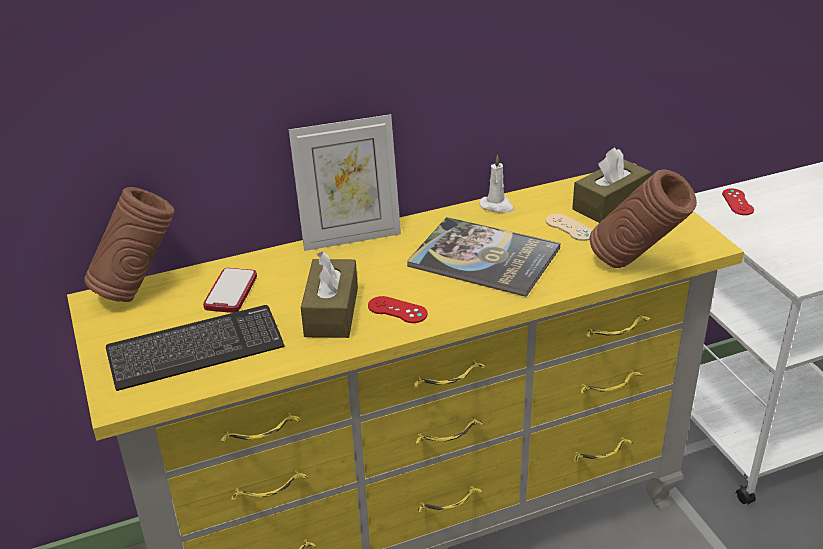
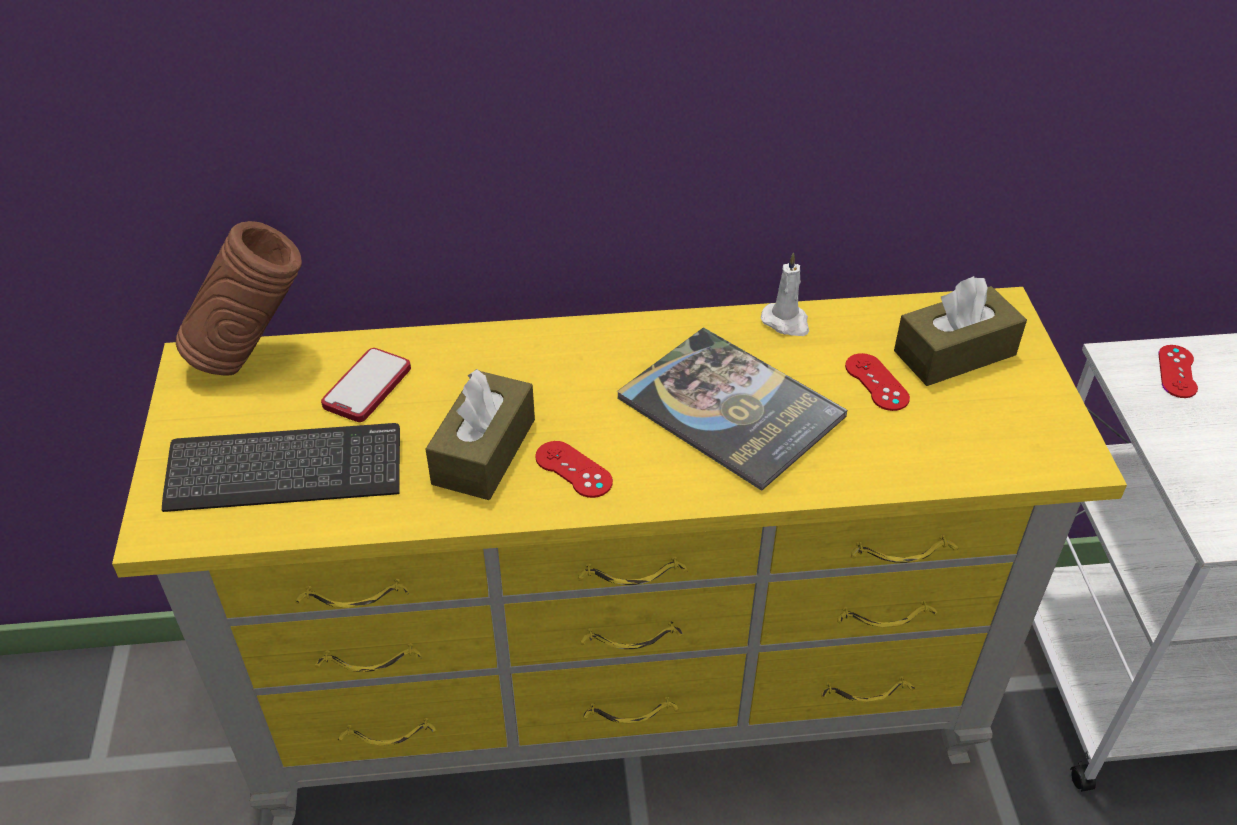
camera: 15 degrees right, 10 degrees up
picture frame [288,114,401,251] -> none
beige game controller [546,214,593,241] -> red game controller [845,353,910,411]
brown vase [589,169,697,268] -> none

